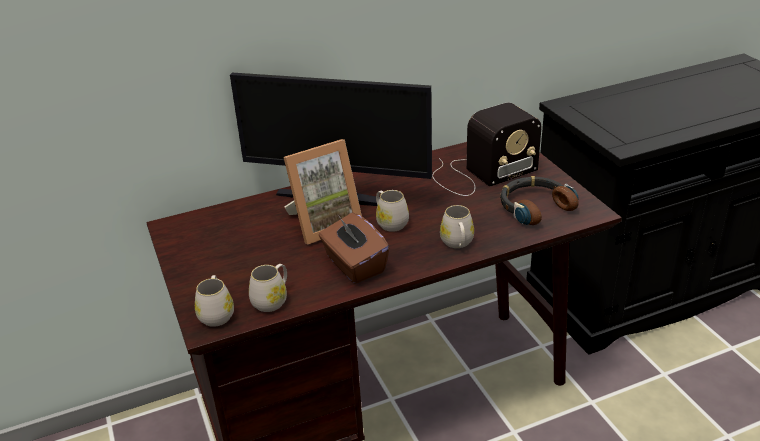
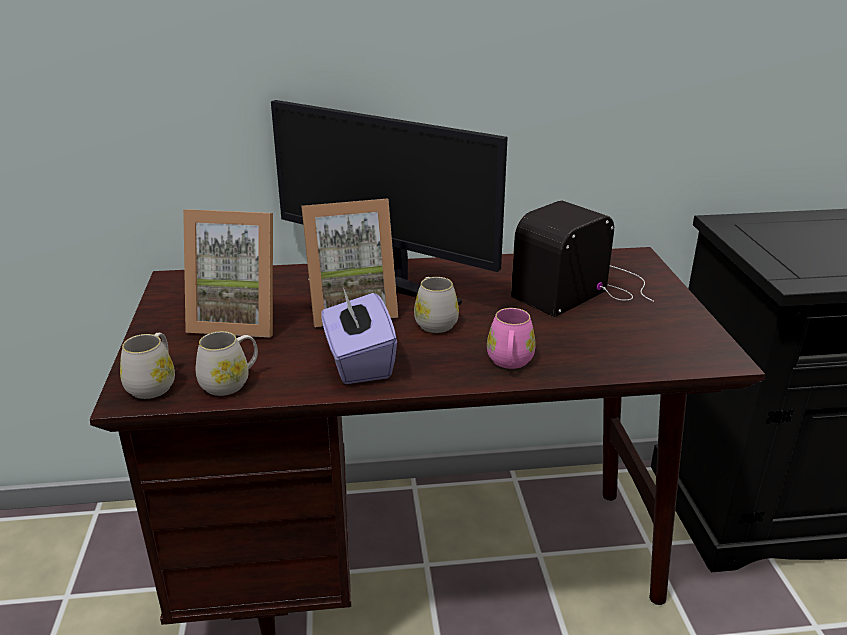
camera: 15 degrees right, 5 degrees down
brown tissue box [319,213,390,284] -> purple tissue box [321,287,397,384]
radio [432,102,541,196] -> radio turned 150 degrees clockwise [511,201,655,317]
white mug [440,205,474,248] -> pink mug [487,308,536,369]
headphones [500,176,579,225] -> none
none -> picture frame [183,209,273,337]

